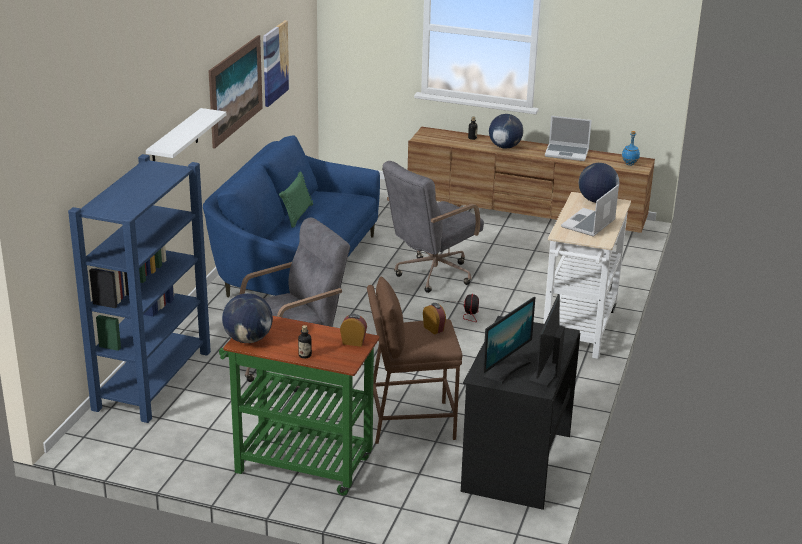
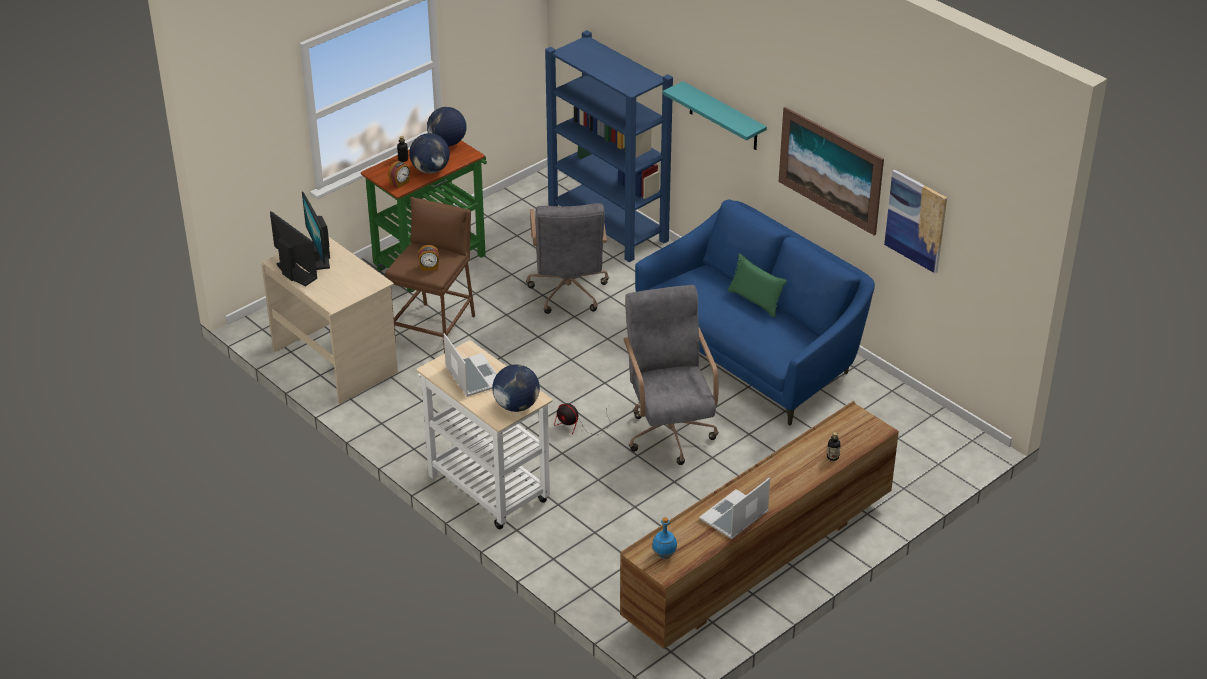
camera: 120 degrees right, 10 degrees up
white shelf [146,108,226,161] -> turquoise shelf [663,81,767,150]
black desk [461,316,580,510] -> beige desk [261,236,398,404]
globe [489,114,523,149] -> globe moved to [409,133,450,174]

